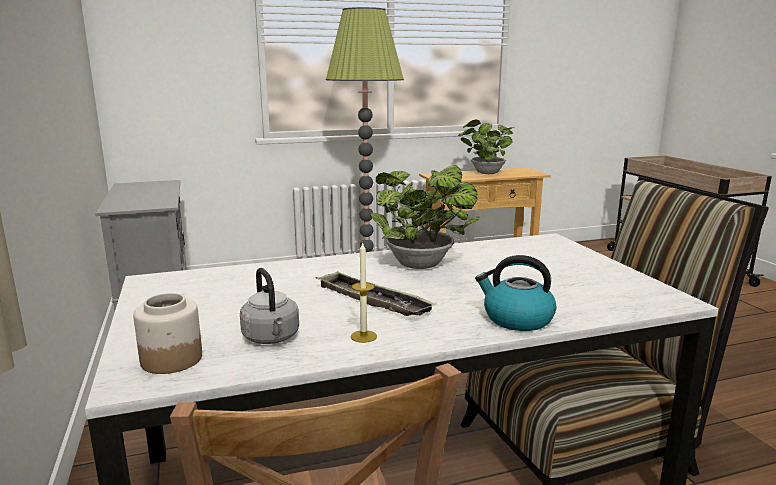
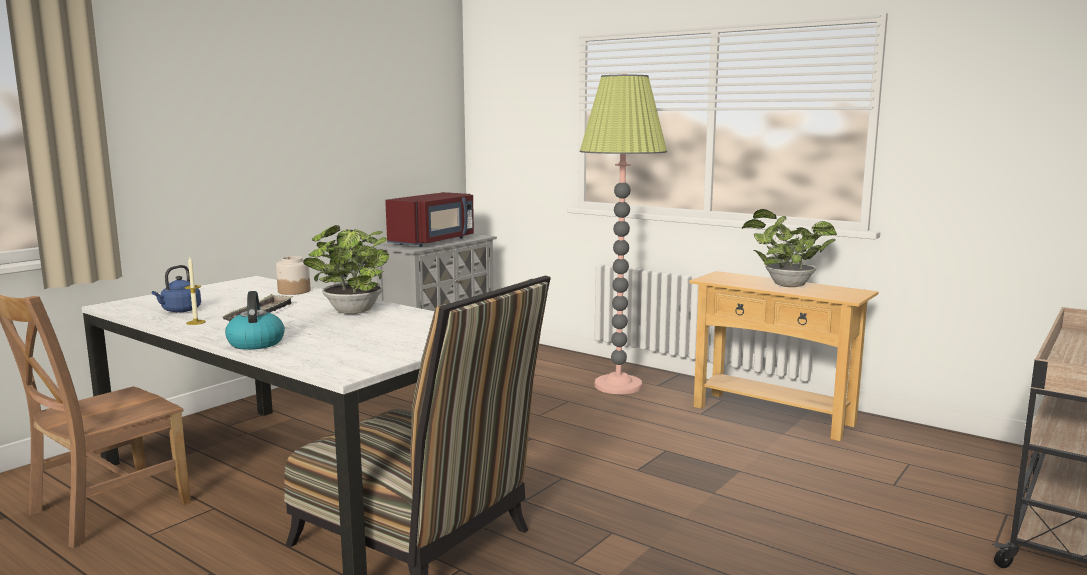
camera: 55 degrees right, 5 degrees down
jar [133,293,202,374] -> jar moved to [276,256,311,295]
grey kettle [240,268,299,344] -> blue kettle [152,265,201,312]
none -> red microwave [385,192,474,247]

